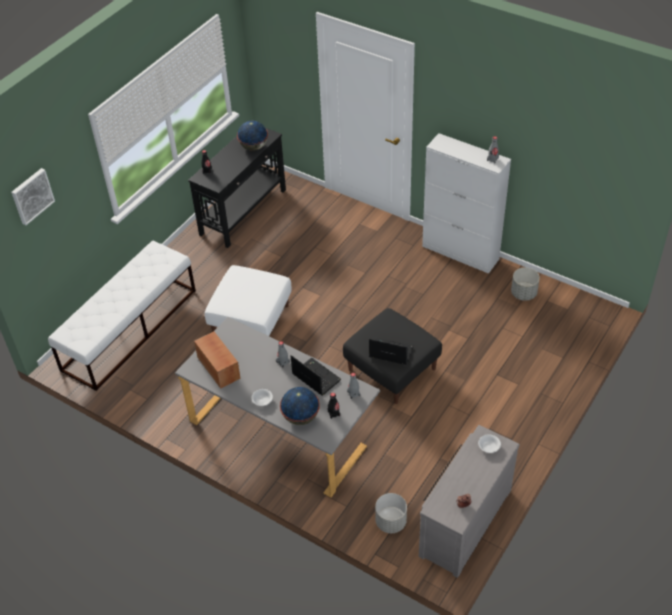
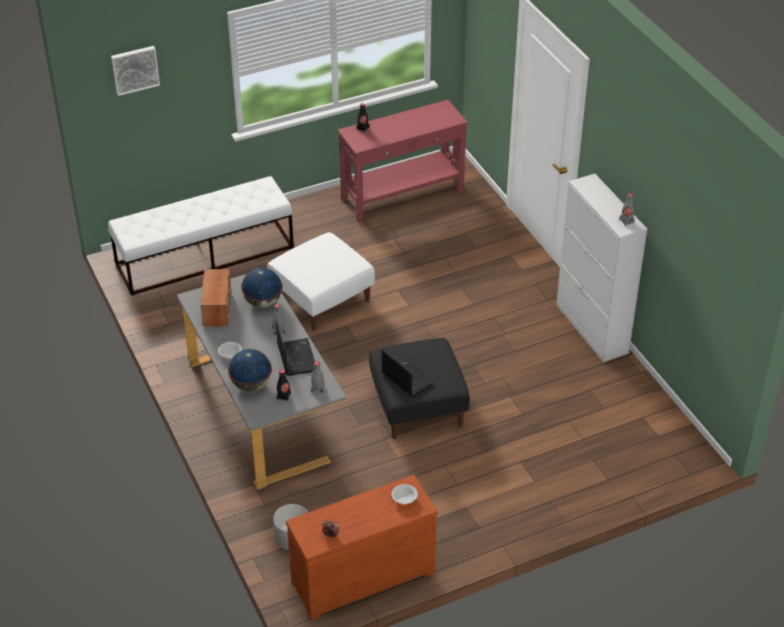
camera: 30 degrees right, 5 degrees down
black console table [188,128,286,248] -> red console table [338,100,468,222]
globe [237,121,268,151] -> globe moved to [241,268,283,308]
grey dresser [419,425,520,578] -> brown dresser [286,475,438,620]
grey planter [511,267,540,301] -> none

